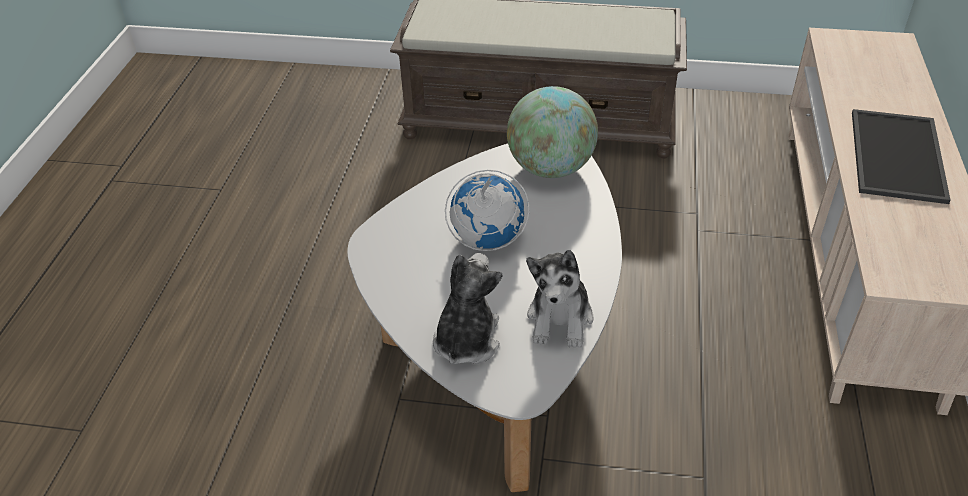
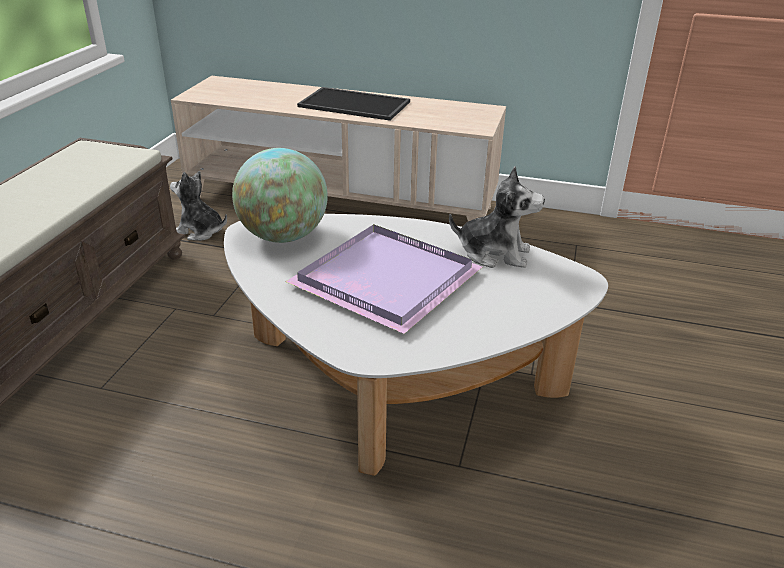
camera: 85 degrees left, 10 degrees down
plush toy [433,253,502,364] -> plush toy moved to [170,171,227,241]
globe [445,170,530,251] -> purple tray [286,224,482,334]

